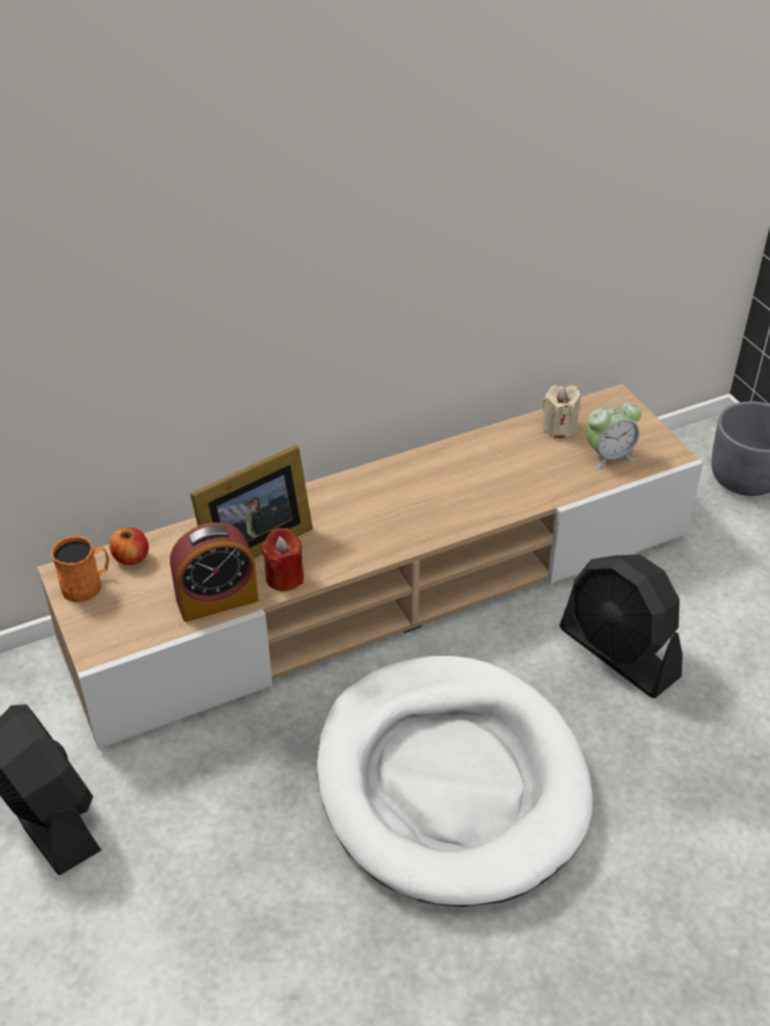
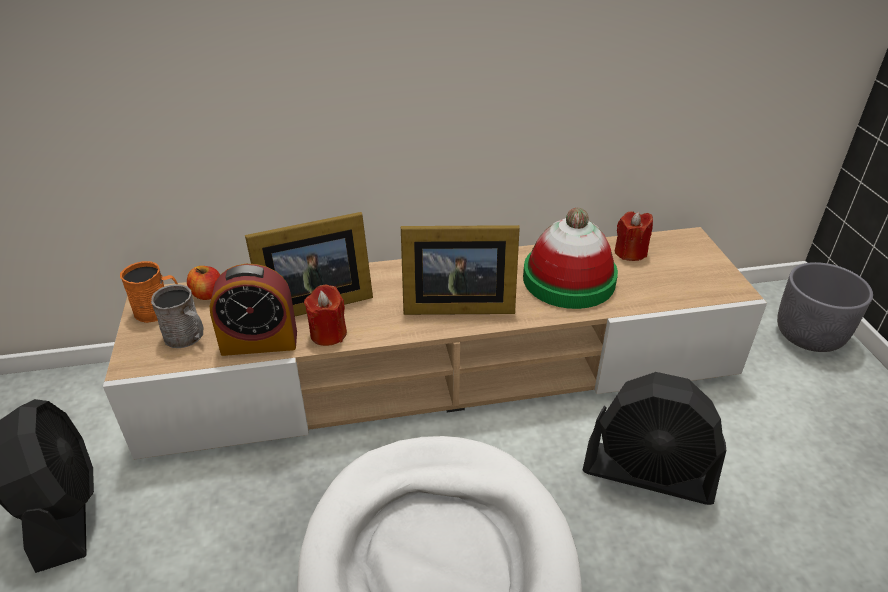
camera: 15 degrees right, 5 degrees down
beige candle [542,385,580,438] -> red candle [615,211,653,261]
black fan [559,554,683,698] -> black fan turned 45 degrees counterclockwise [583,372,726,505]
alarm clock [587,398,642,470] -> none
none -> grey mug [151,284,203,348]
none -> picture frame [401,225,520,315]
none -> hat [523,208,618,309]

